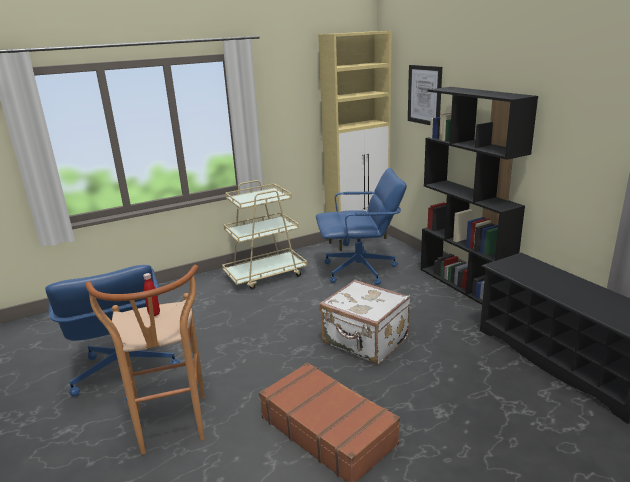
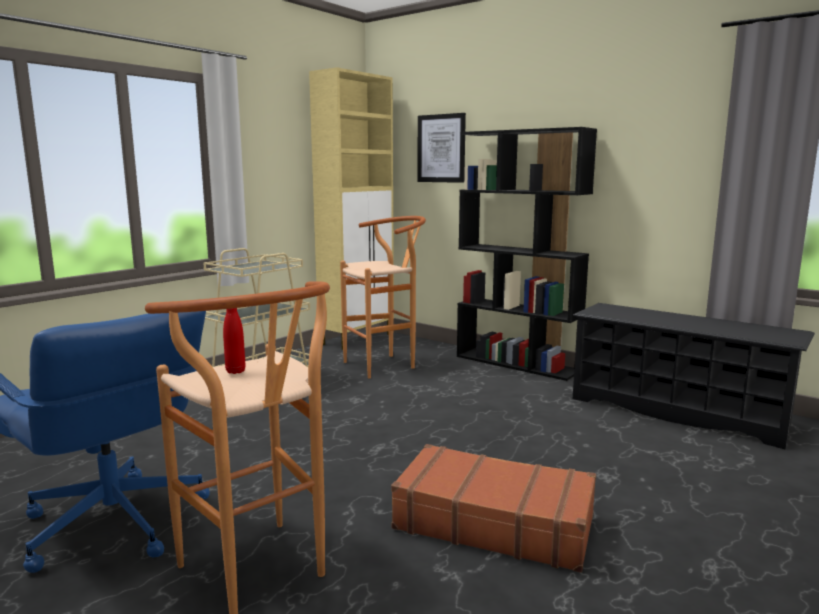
camera: 25 degrees left, 10 degrees down
blue office chair [316,168,407,285] -> brown stool [340,216,426,378]
white suitcase [319,280,410,364] -> none

